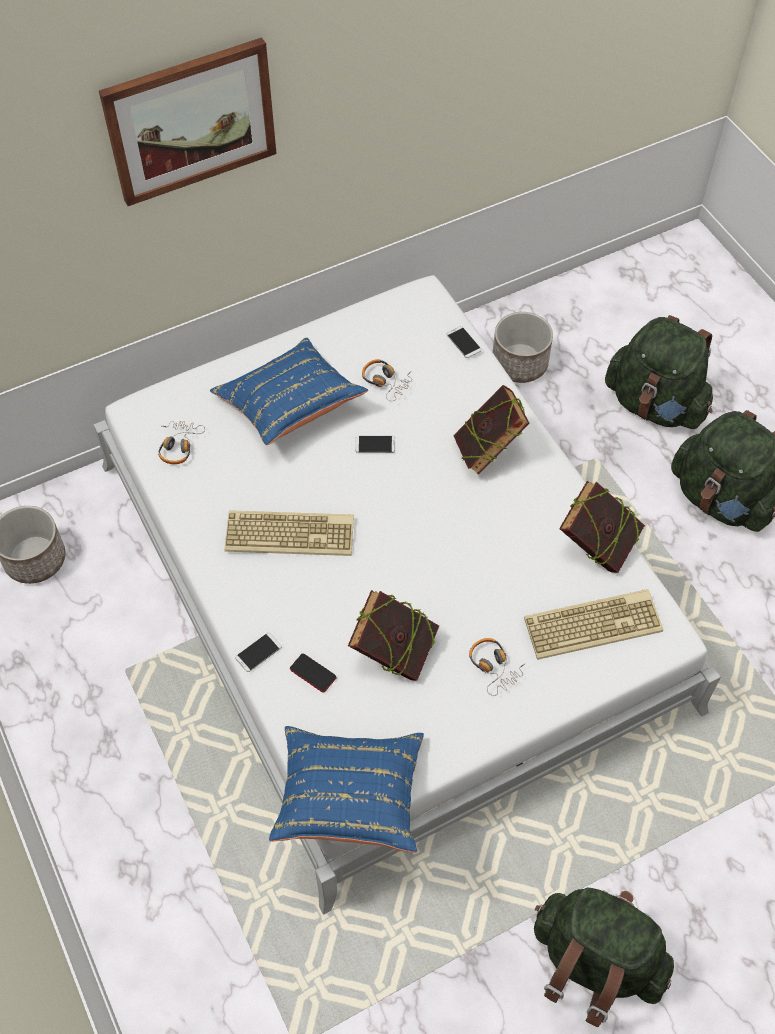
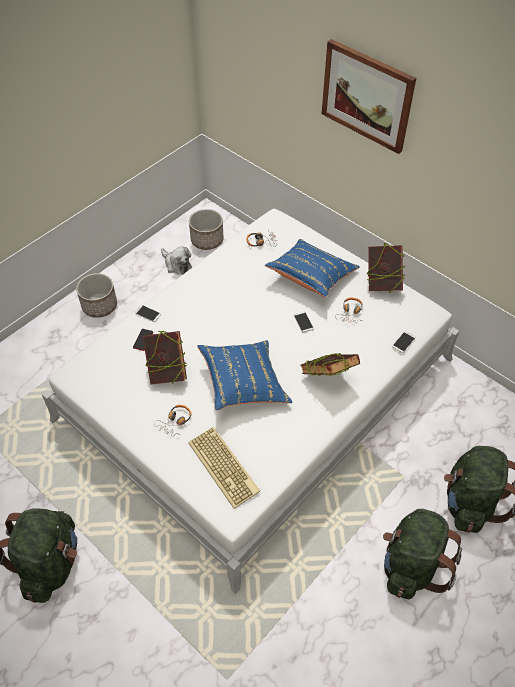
camera: 70 degrees right, 5 degrees down
keyboard [225,510,354,556] -> none
blue pillow [269,726,424,853] -> blue pillow moved to [197,340,292,411]
planter [493,312,553,383] -> planter moved to [76,273,117,318]
book [559,481,645,573] -> book moved to [366,243,406,293]
none -> plush toy [161,246,192,275]

